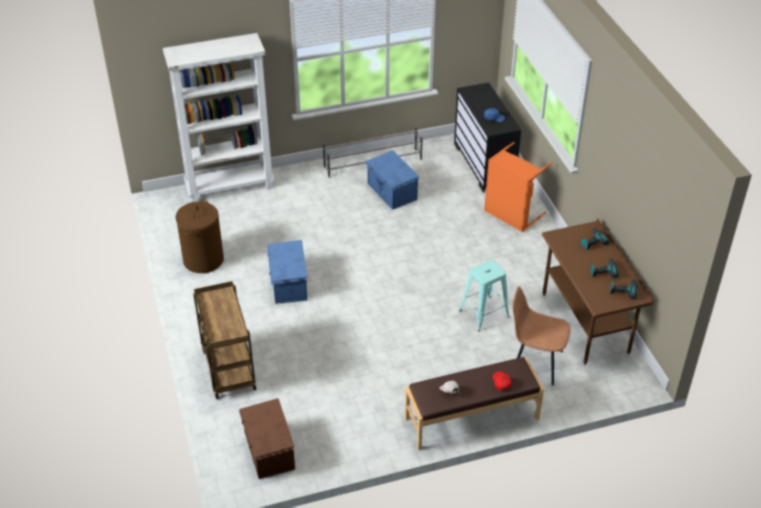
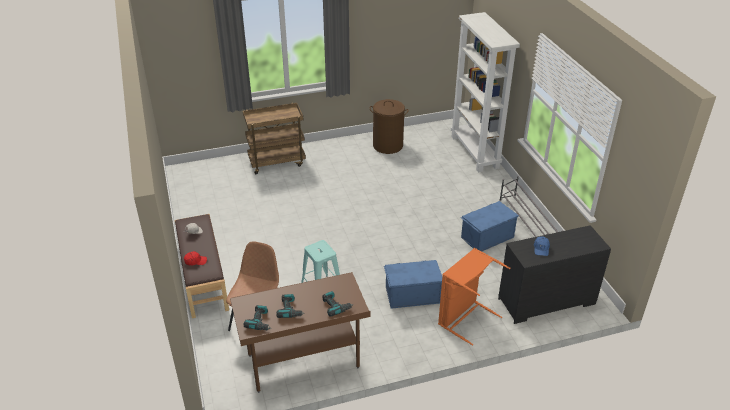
camera: 90 degrees right, 5 degrees down
brown storage box [239,398,295,479] -> none
blue storage box [267,240,308,304] -> blue storage box moved to [384,260,442,309]

